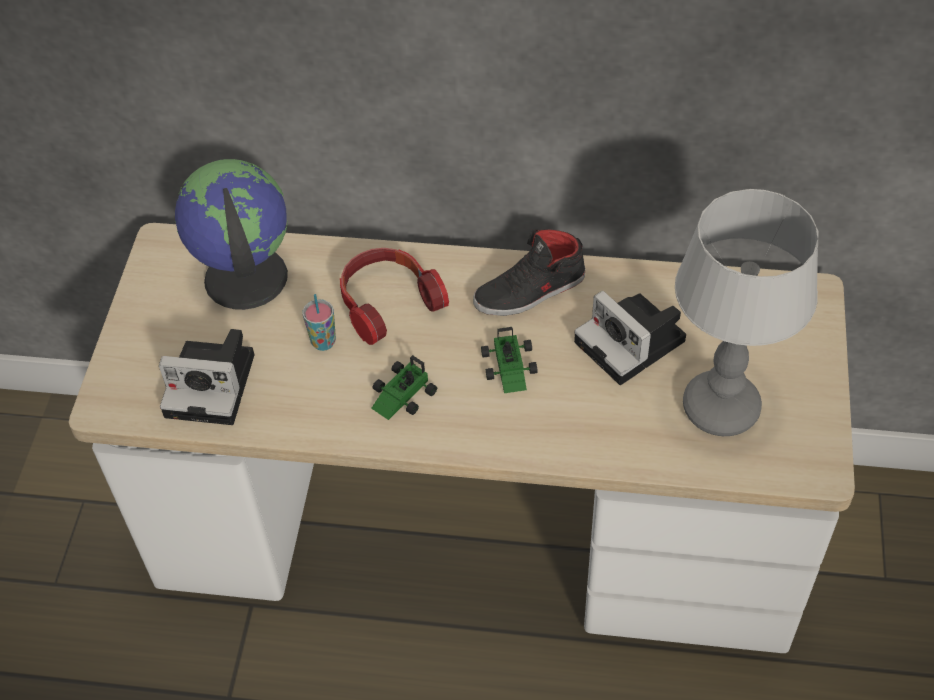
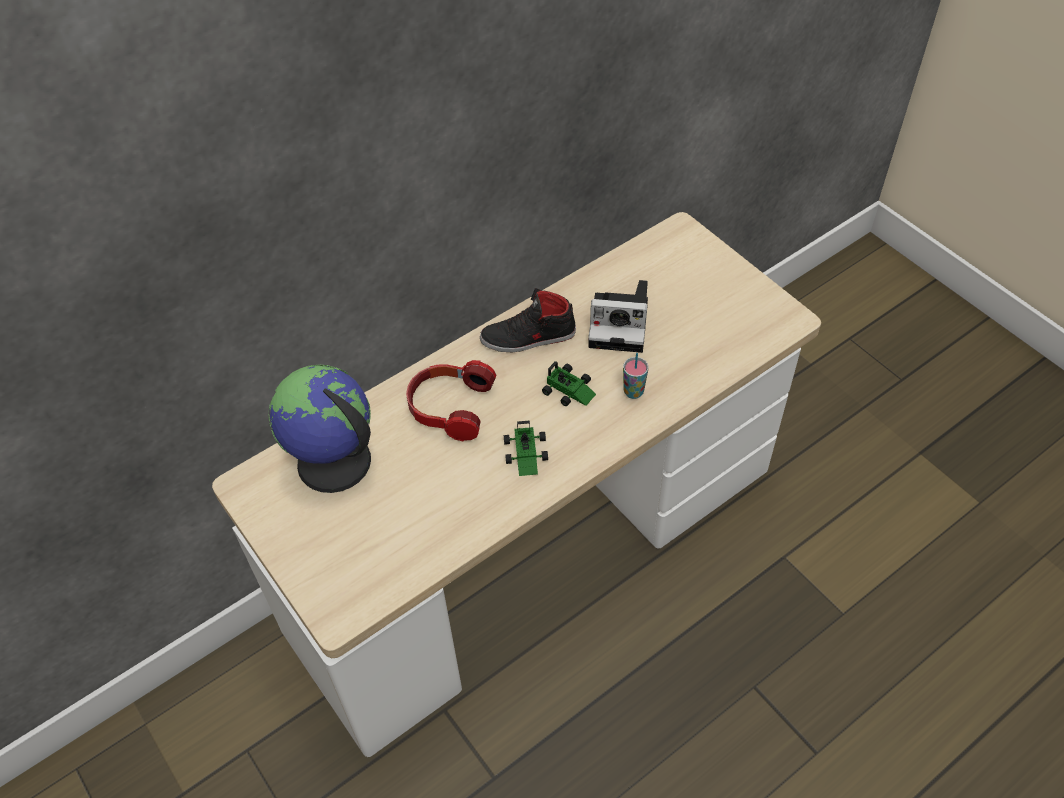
camera: 45 degrees left, 0 degrees up
camera [159,329,255,425] -> none
cup [302,294,336,351] -> cup moved to [623,353,649,399]
black shoe [473,229,585,316] -> black shoe turned 60 degrees clockwise [480,288,576,352]
table lamp [675,189,818,436] -> none

